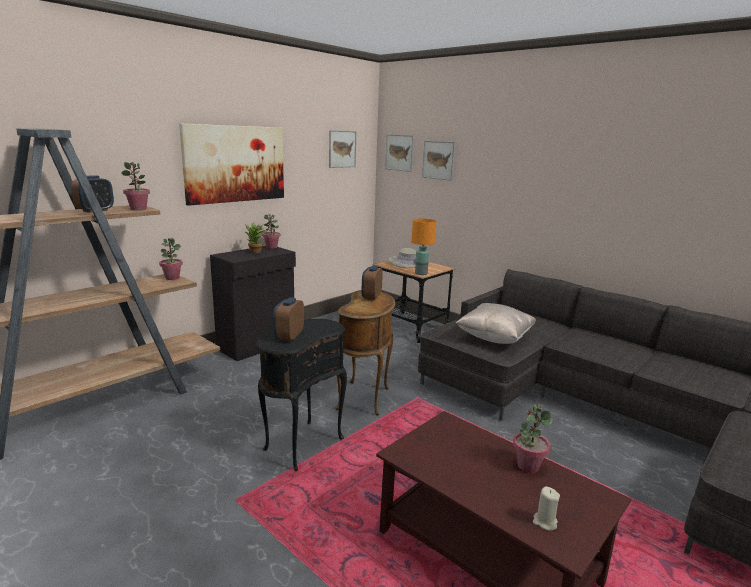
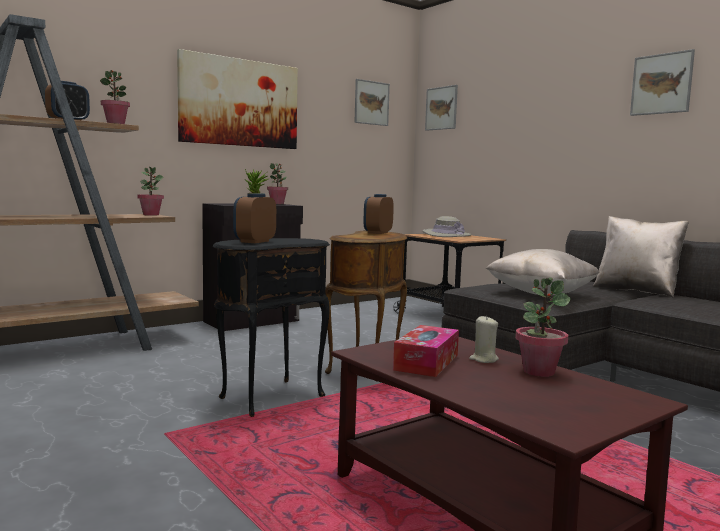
camera: 10 degrees right, 10 degrees down
orange table lamp [412,218,437,275] -> none
picture [422,141,455,181] -> picture moved to [630,49,695,116]
beige candle [533,486,560,530] -> beige candle moved to [469,316,499,363]
none -> tissue box [393,325,459,377]
none -> beige pillow [593,216,689,298]

